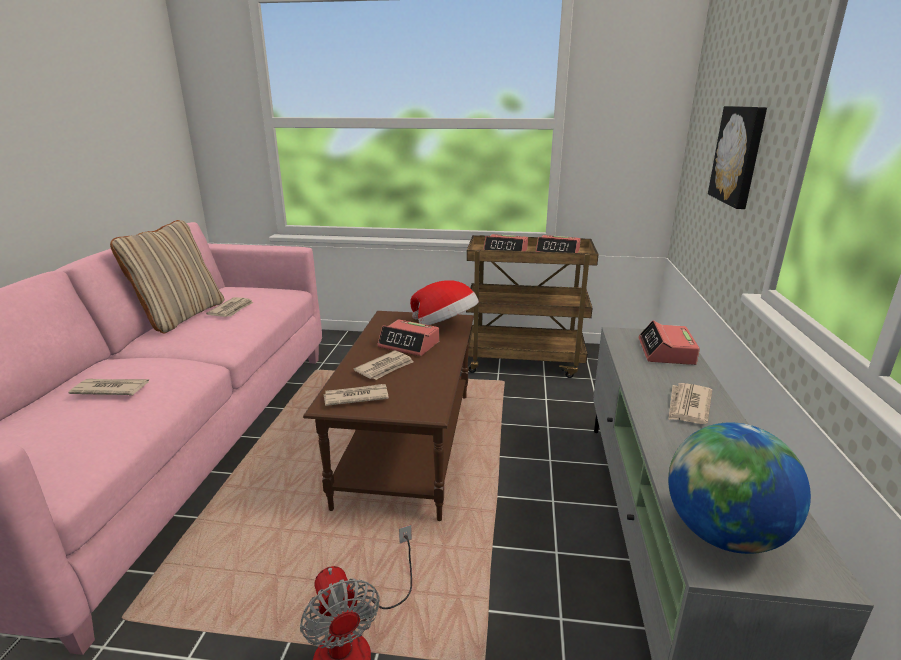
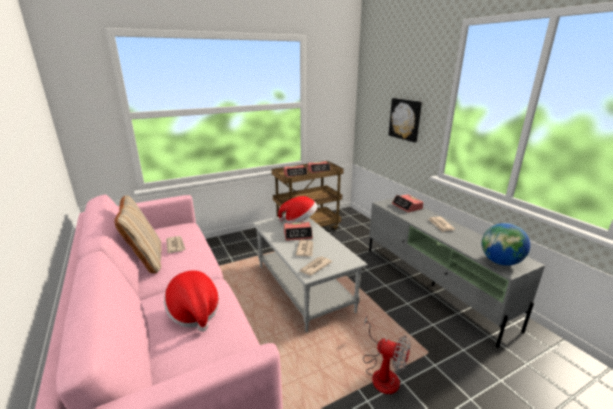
camera: 35 degrees left, 0 degrees up
newspaper [68,379,149,395] -> hat [164,270,219,332]
brown coffee table [303,311,474,521] -> grey coffee table [252,216,368,332]

